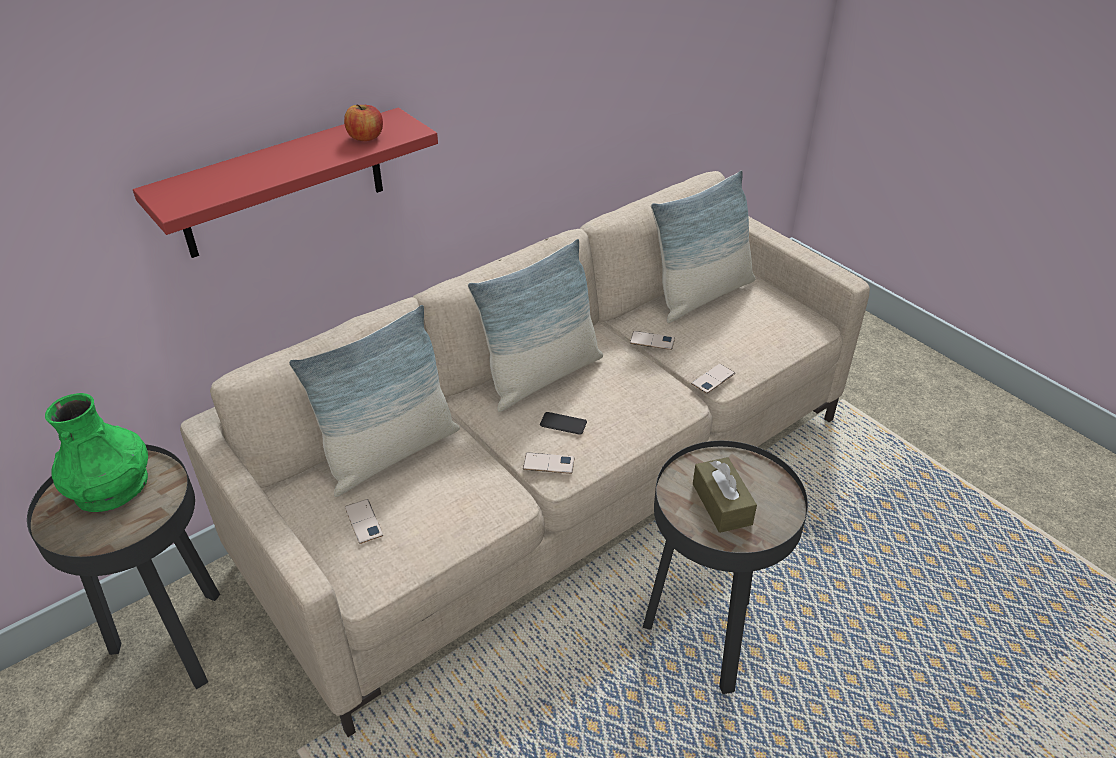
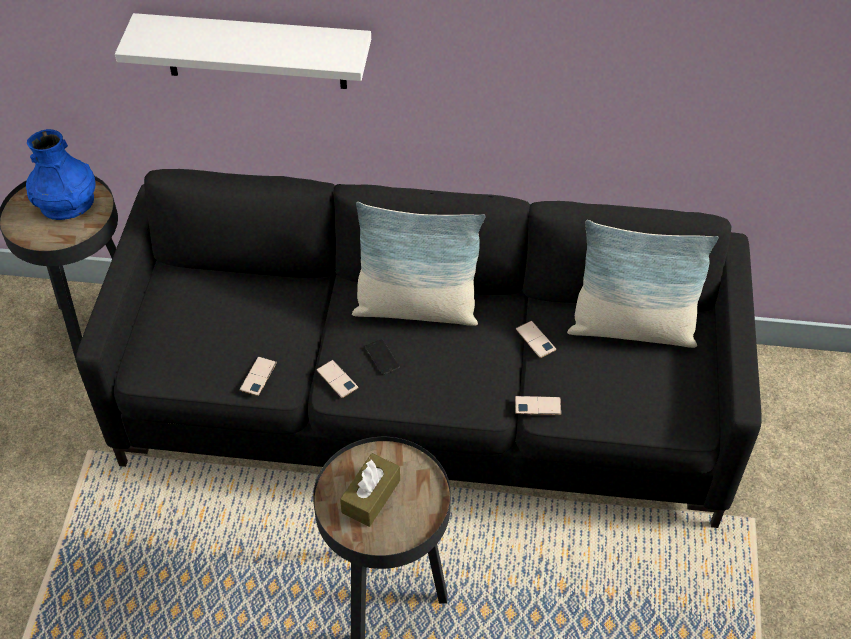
camera: 45 degrees right, 10 degrees up
green vase [45,393,148,512] -> blue vase [26,129,96,220]
red shelf [133,108,438,258] -> white shelf [115,13,371,89]
beige sofa [180,171,870,737] -> black sofa [76,169,761,528]
pillow [289,305,460,497] -> none
apple [344,104,383,141] -> none
phone [345,499,383,544] -> phone moved to [240,357,277,396]

